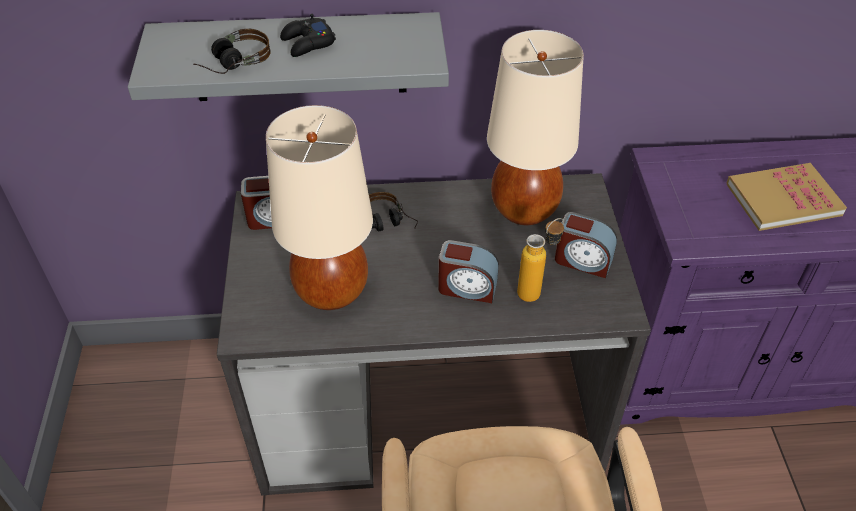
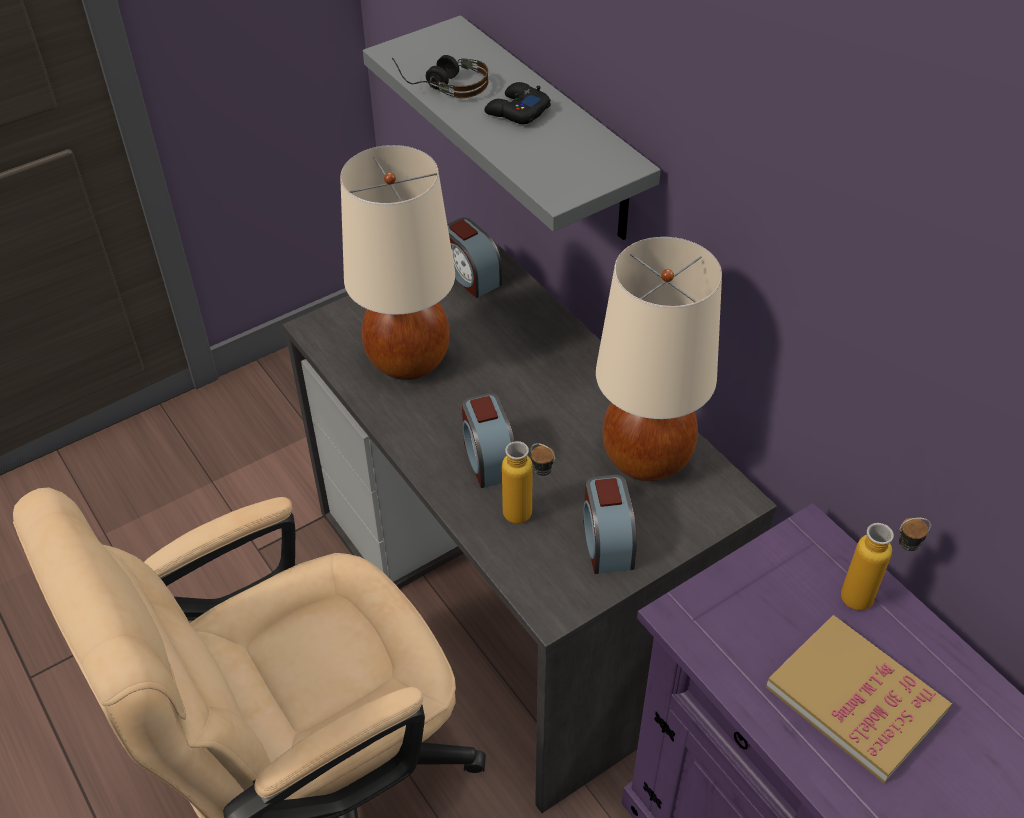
camera: 60 degrees right, 0 degrees up
headphones [369,192,418,231] -> none
none -> bottle [841,518,931,610]

